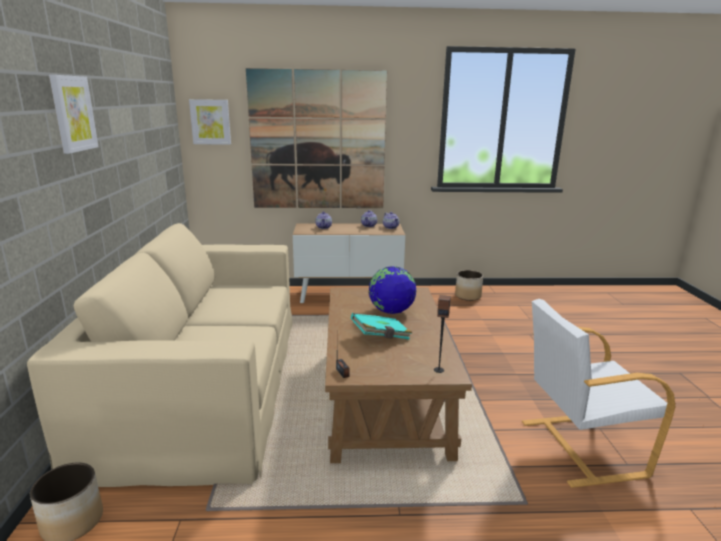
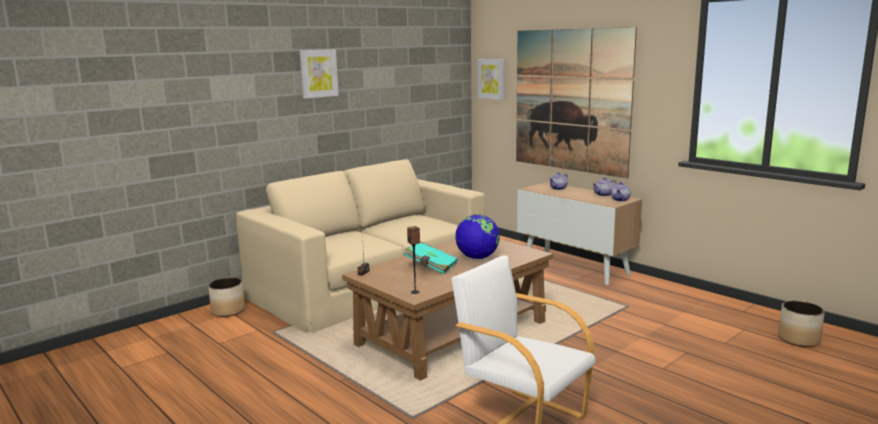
camera: 50 degrees right, 5 degrees down
planter [455,270,483,301] -> planter moved to [778,301,825,347]

